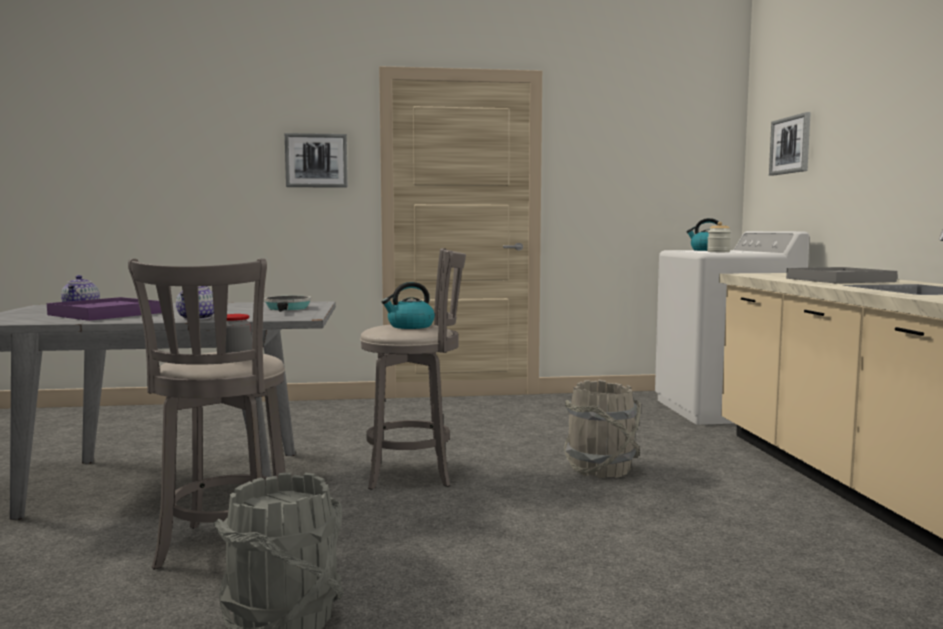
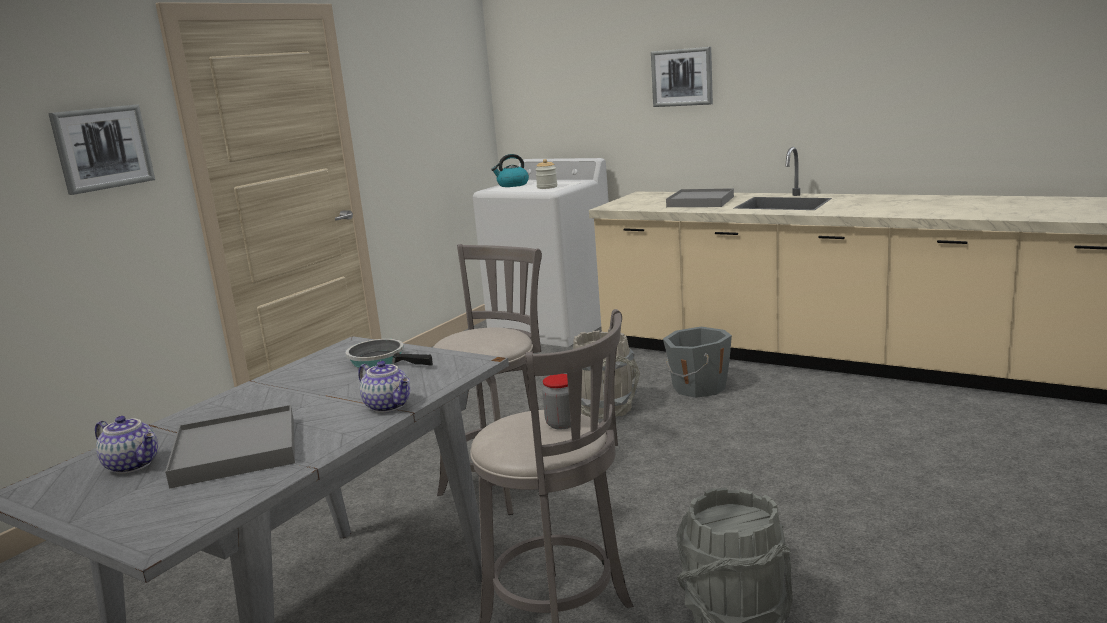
camera: 50 degrees left, 10 degrees up
purple tray [47,297,162,321] -> grey tray [165,405,295,489]
kettle [382,282,435,329] -> none
picture [769,112,811,176] -> picture moved to [651,47,713,107]
none -> grey bucket [663,327,732,398]

